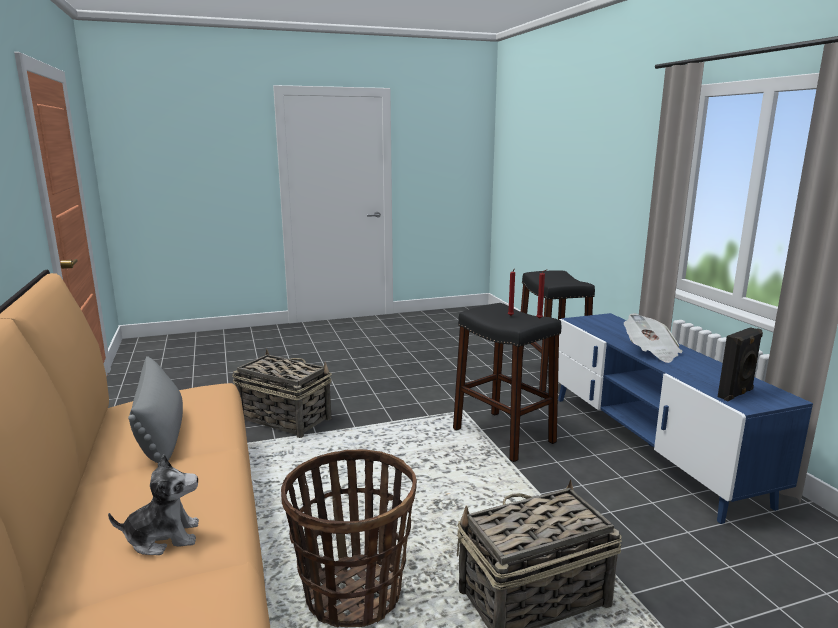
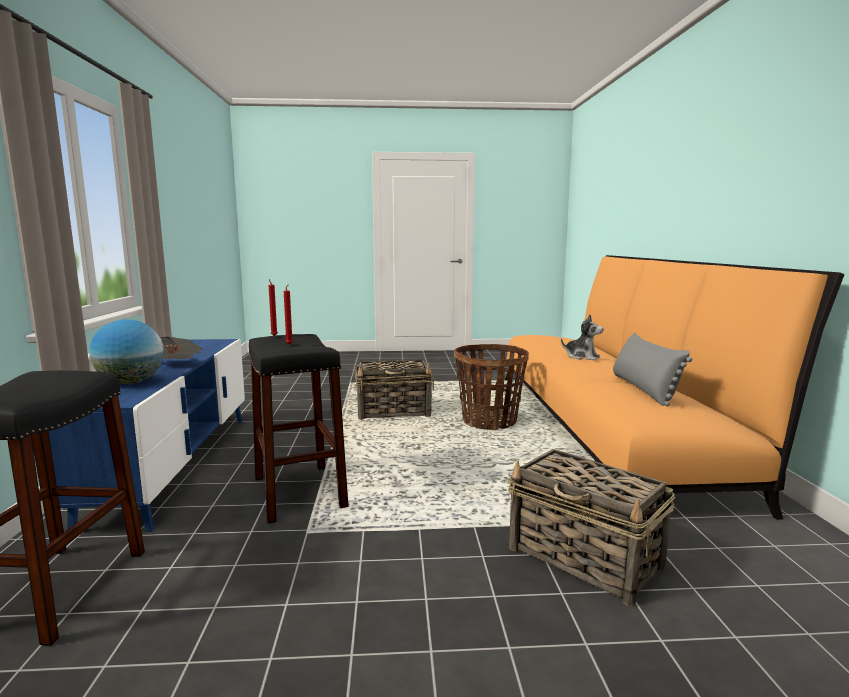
camera: 165 degrees left, 5 degrees down
plush toy [108,454,199,555] -> plush toy turned 150 degrees counterclockwise [561,315,603,361]
black speaker [718,327,763,401] -> none
none -> globe [89,319,164,384]

